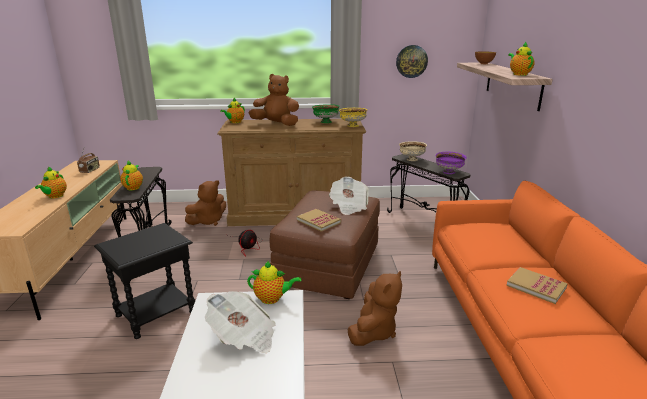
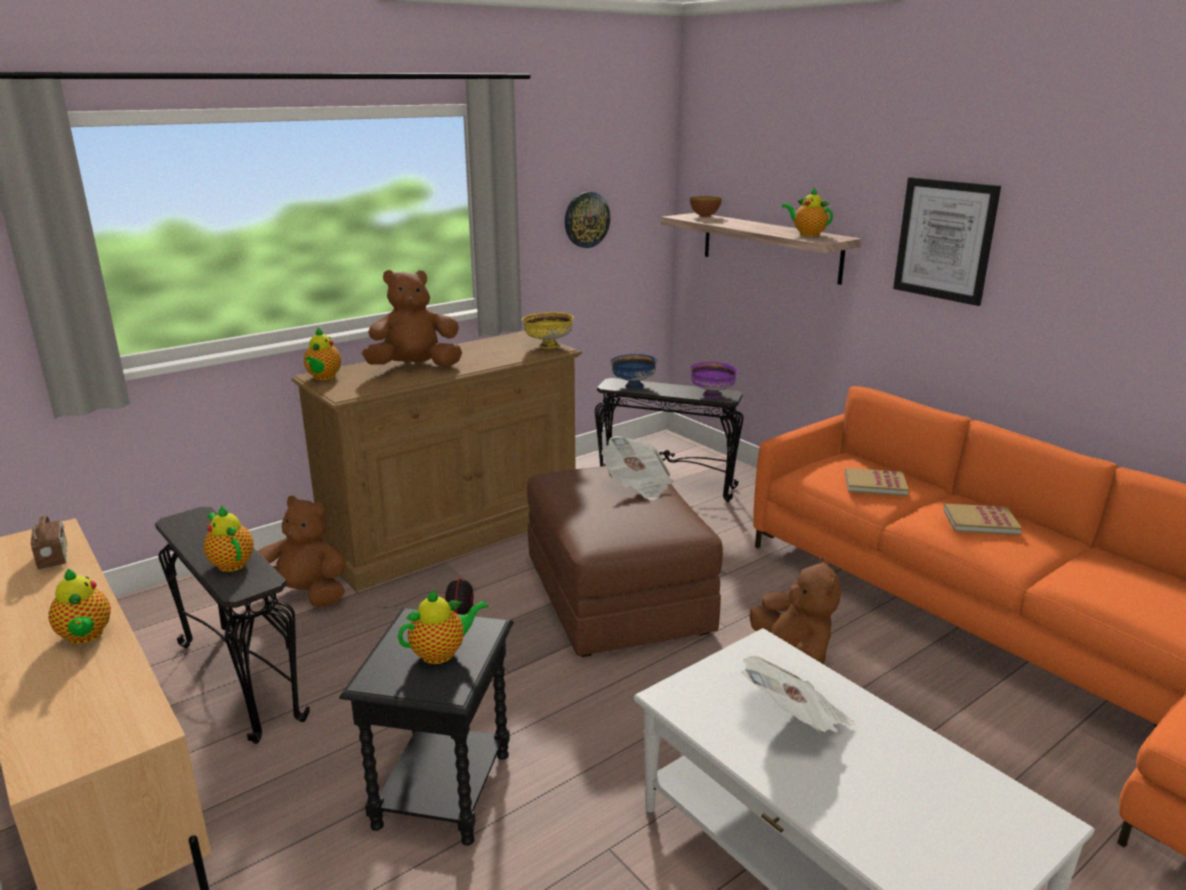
camera: 35 degrees left, 0 degrees up
brown plush toy [185,180,226,226] -> brown plush toy turned 90 degrees counterclockwise [257,495,346,607]
teapot [247,261,301,304] -> teapot moved to [398,589,489,664]
book [297,209,341,232] -> book moved to [845,468,909,496]
green bowl [312,104,340,123] -> none
beige bowl [399,141,427,161] -> blue bowl [610,354,658,389]
none -> picture [893,177,1001,306]

